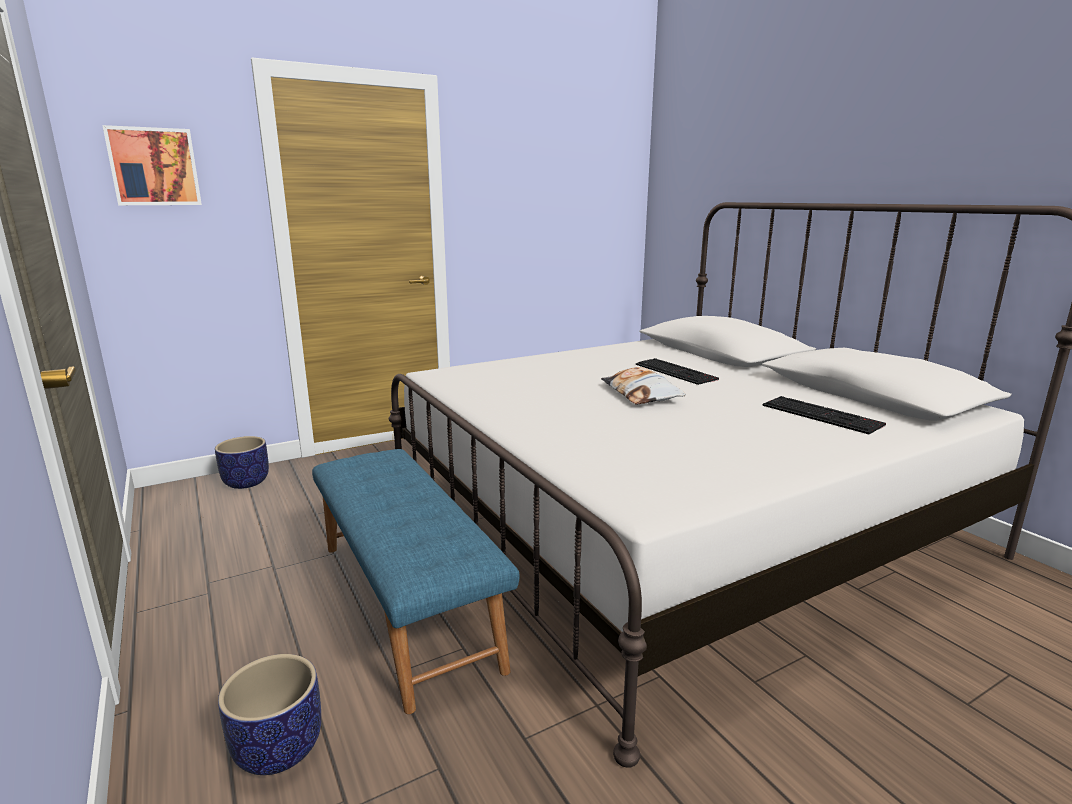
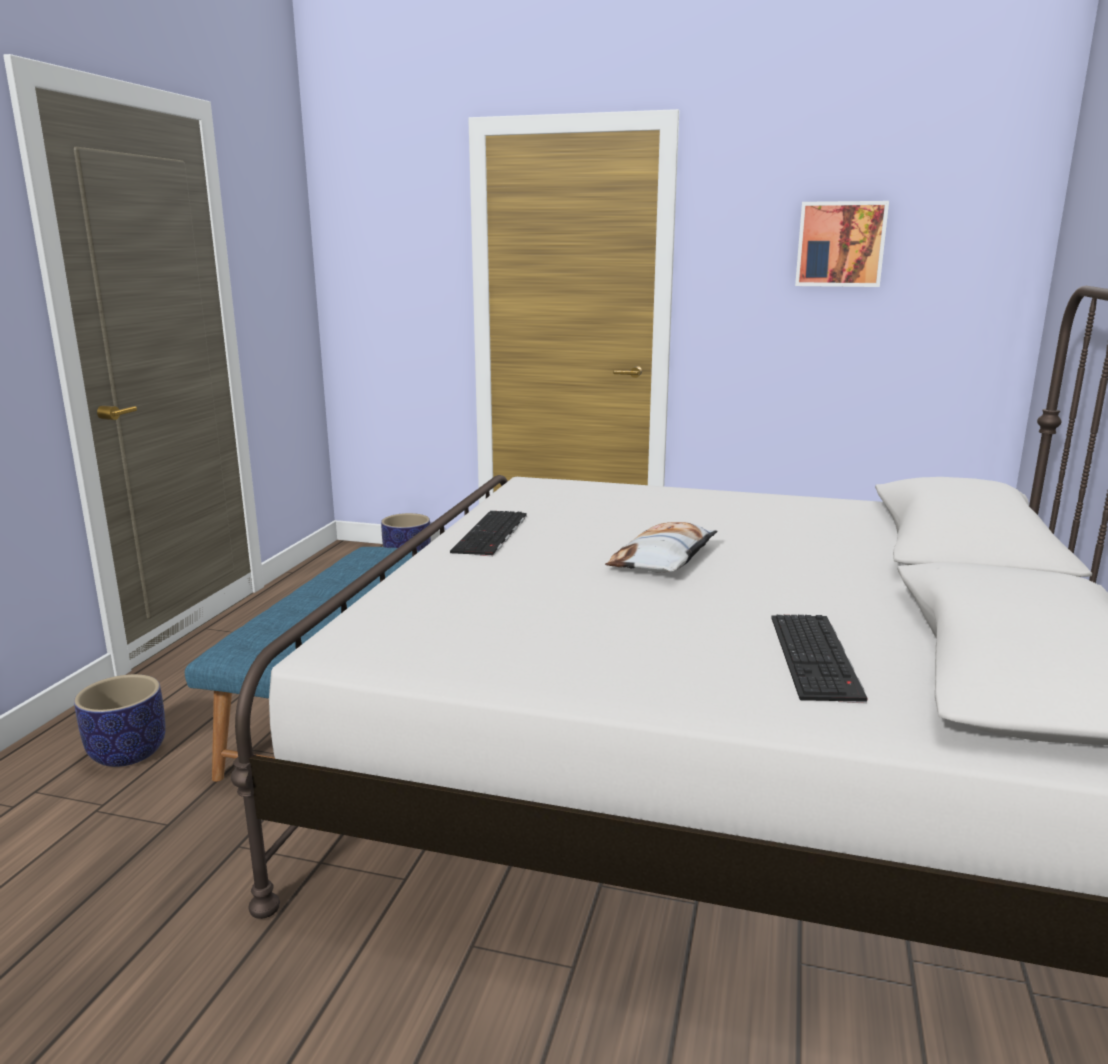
camera: 45 degrees right, 0 degrees up
picture [102,125,202,205] -> picture moved to [795,201,889,287]
keyboard [636,358,719,385] -> keyboard moved to [450,511,526,557]

